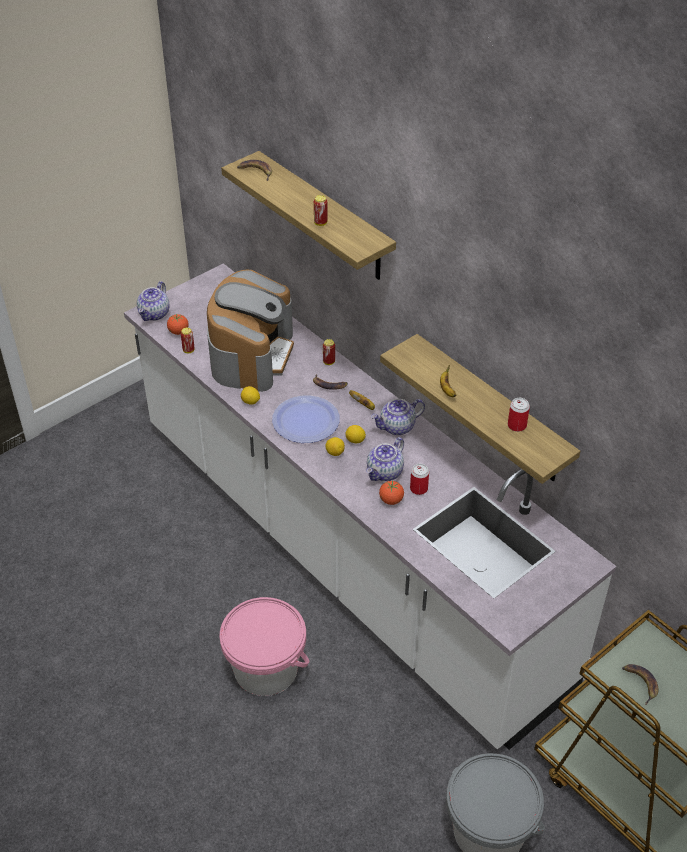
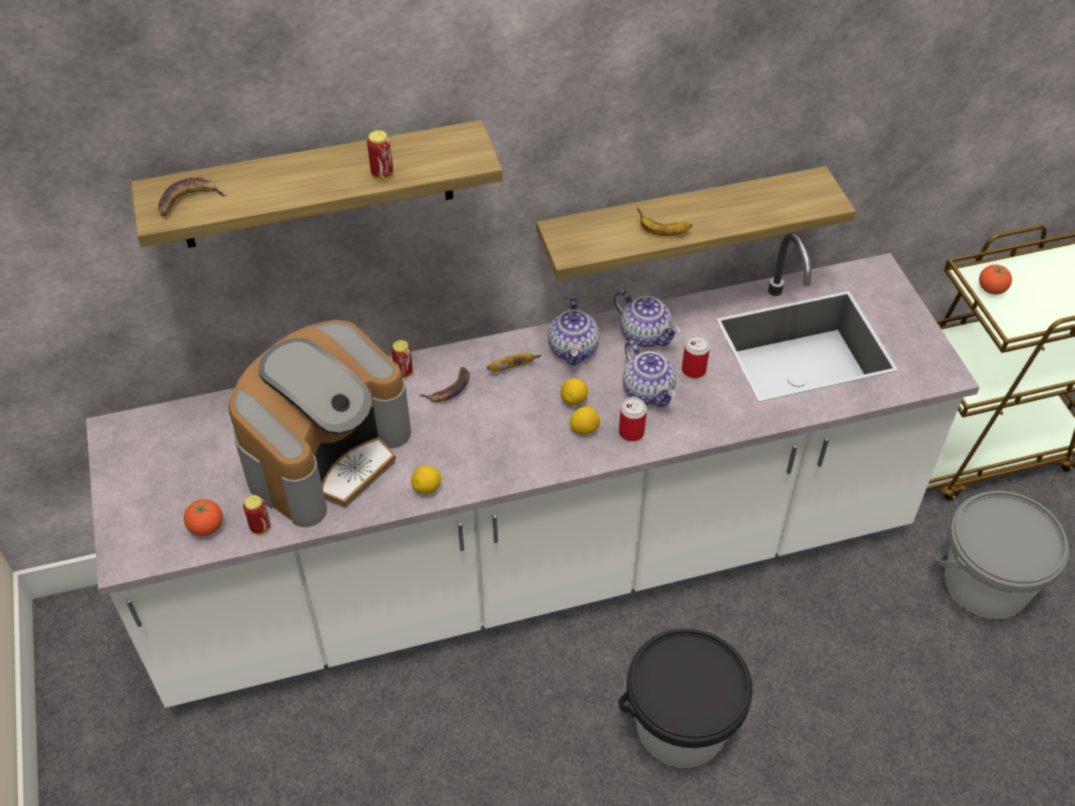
camera: 65 degrees left, 5 degrees up
teapot [137,281,170,321] -> teapot moved to [614,290,681,348]
coffee machine [207,270,294,392] -> coffee machine turned 90 degrees clockwise [228,320,411,527]
pink bucket [220,597,309,696] -> black bucket [618,629,753,768]
plate [272,395,340,443] -> none
tomato [379,481,404,505] -> tomato moved to [979,265,1012,294]
can [508,398,530,432] -> can moved to [619,397,647,441]
banana [622,664,659,705] -> none

